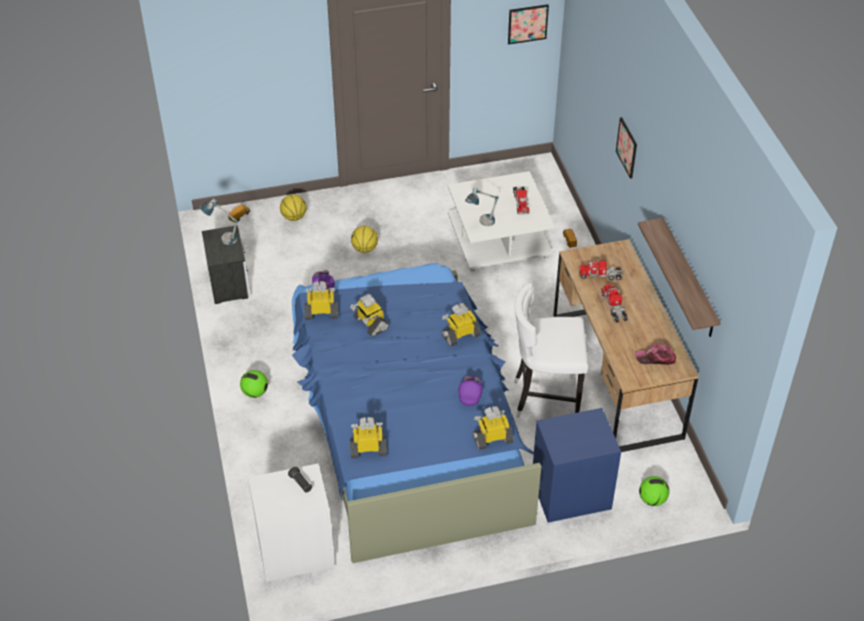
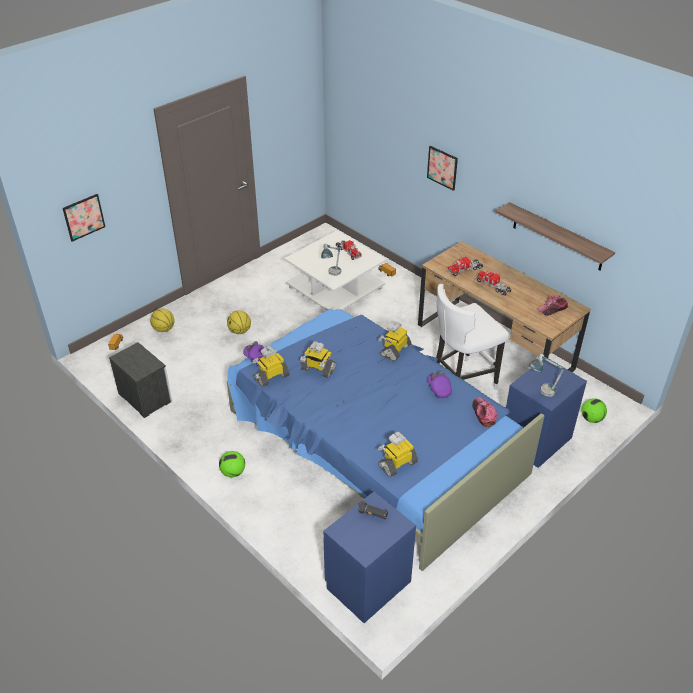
camera: 30 degrees left, 5 degrees down
table lamp [200,198,238,245] -> table lamp moved to [528,354,565,397]
white nightstand [248,463,335,582] -> blue nightstand [323,492,416,623]
toy robot [472,406,514,450] -> cap [472,397,497,428]
picture [508,4,549,45] -> picture moved to [63,194,105,242]

